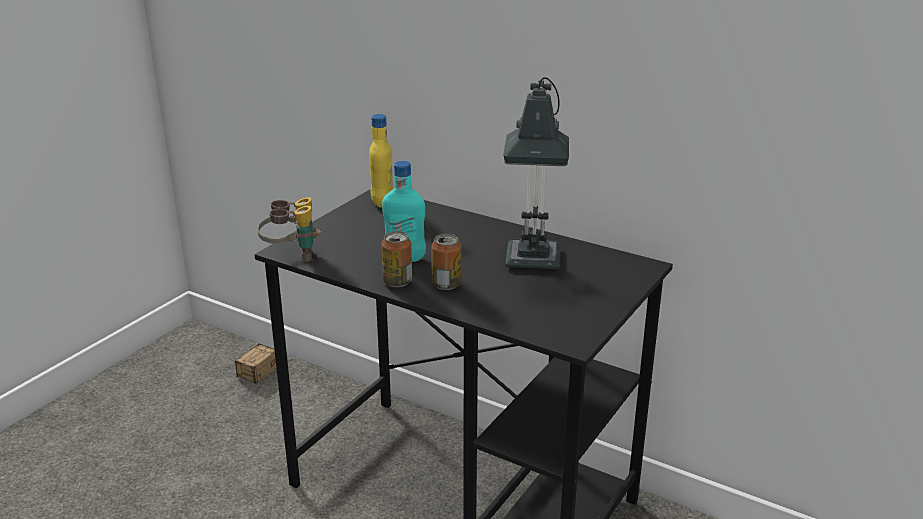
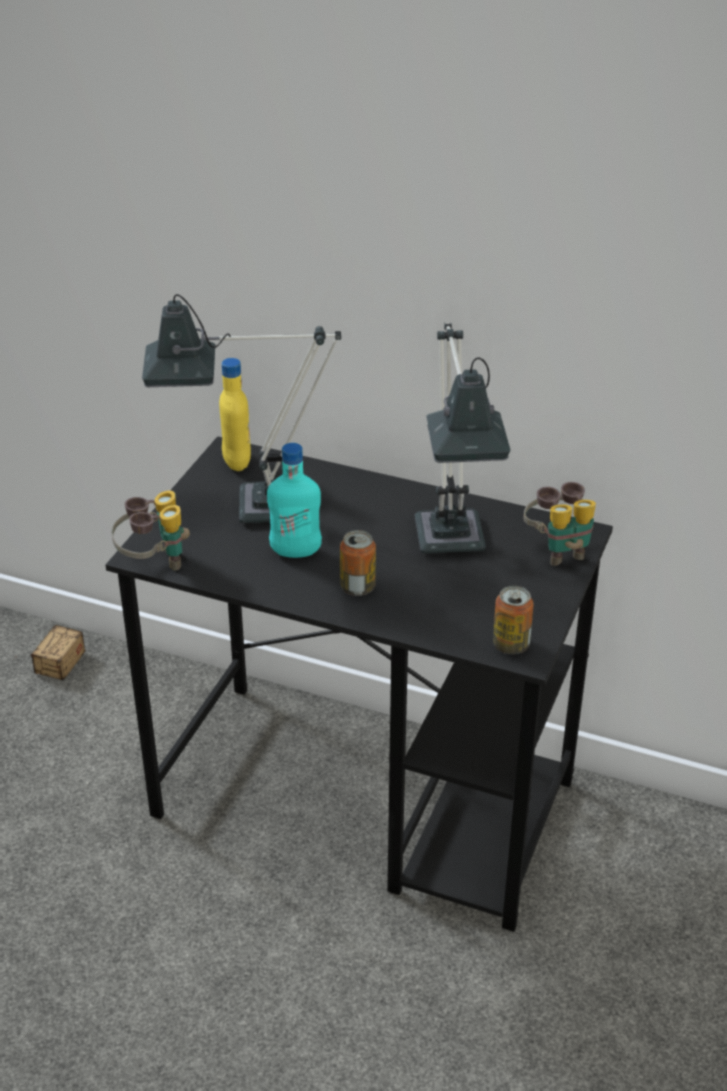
camera: 10 degrees left, 10 degrees up
can [381,231,412,287] -> can moved to [493,586,534,654]
none -> table lamp [142,294,341,523]
none -> binoculars [523,482,596,566]

